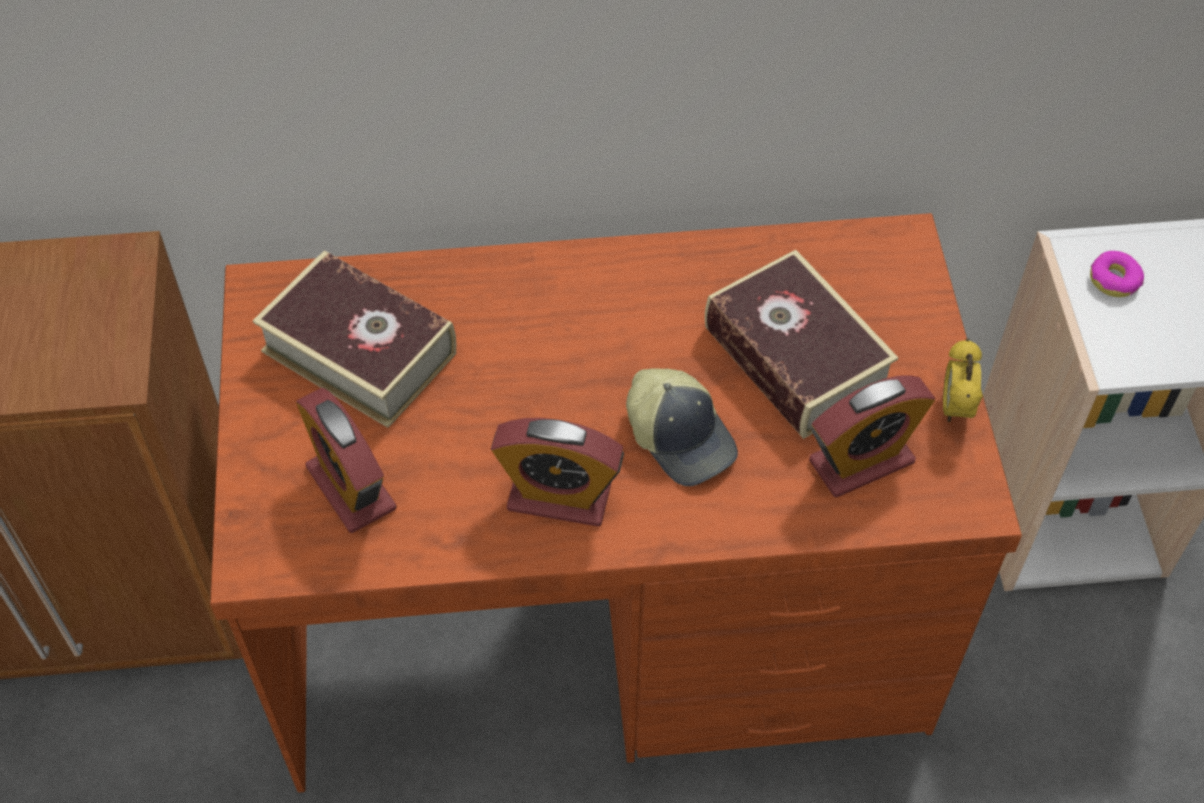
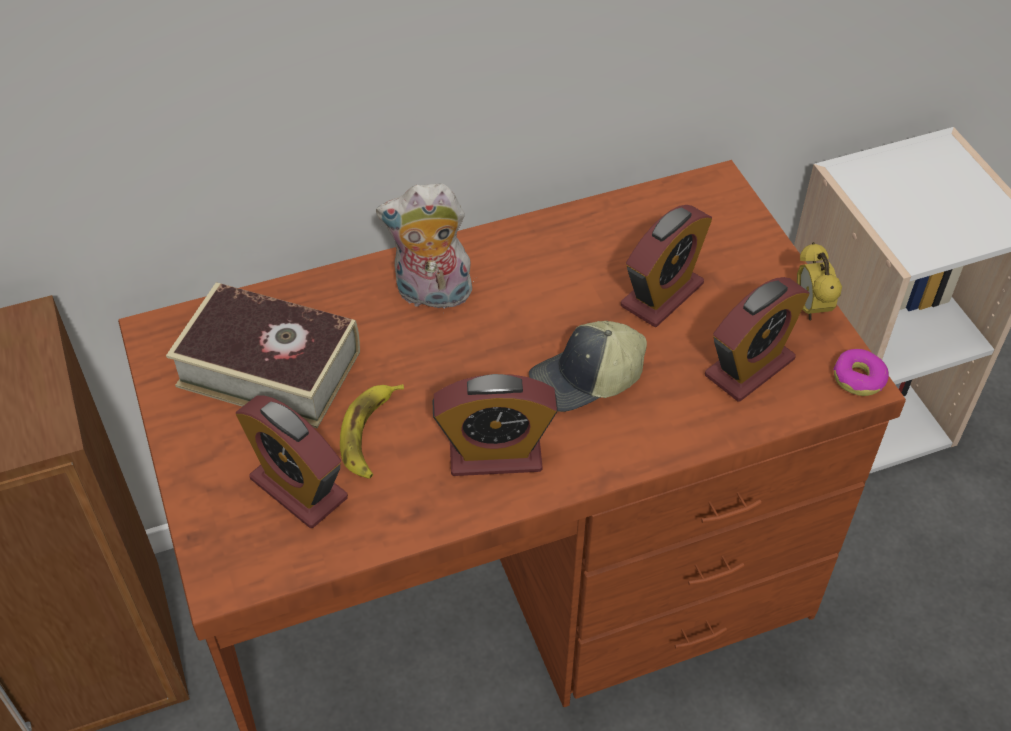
camera: 15 degrees left, 5 degrees down
cap [626,368,738,486] -> cap turned 120 degrees clockwise [529,321,647,412]
book [705,250,898,439] -> alarm clock [621,205,712,327]
donut [1090,251,1144,297] -> donut moved to [833,349,889,396]
none -> banana [340,384,404,479]
none -> plush toy [376,183,474,314]

